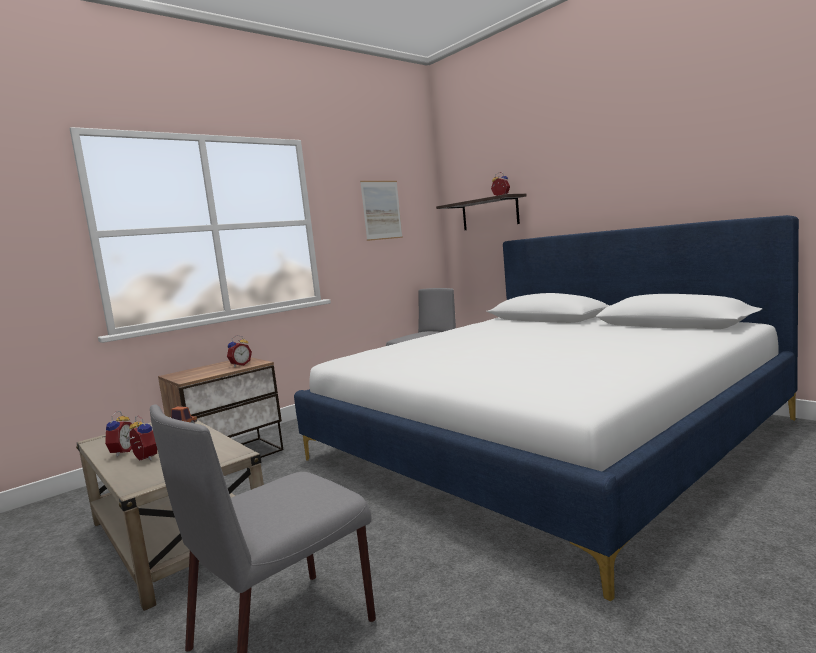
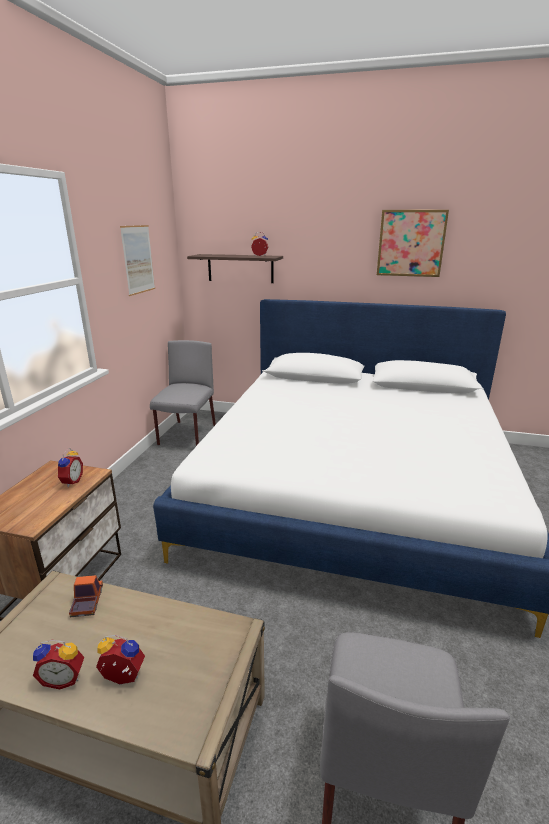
camera: 35 degrees left, 15 degrees up
alarm clock [103,411,134,457] -> alarm clock turned 120 degrees clockwise [33,640,84,689]
none -> picture [377,210,449,277]

